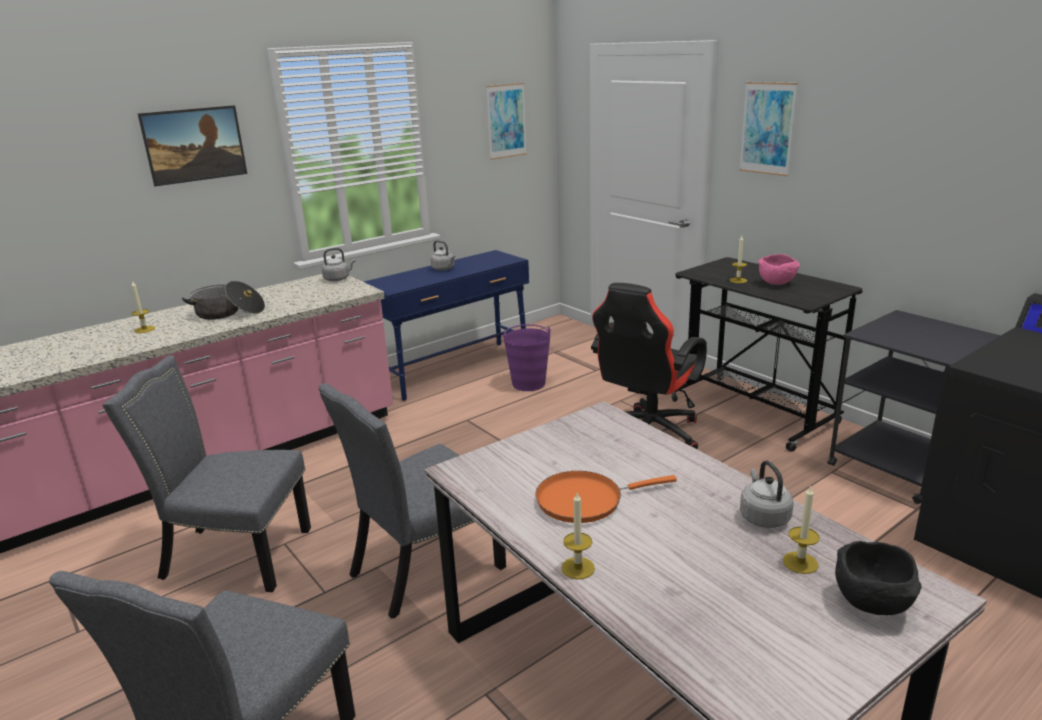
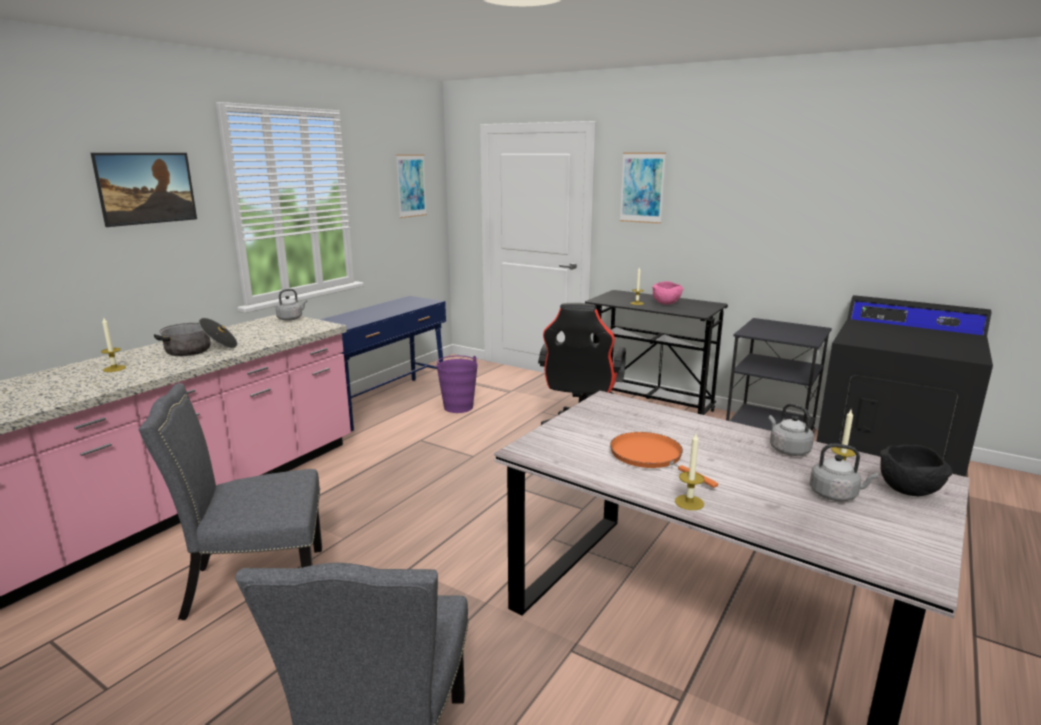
camera: 20 degrees left, 5 degrees down
grey chair [319,383,506,619] -> none
grey kettle [431,240,455,270] -> grey kettle moved to [810,444,879,501]
orange frying pan [536,471,677,523] -> orange frying pan turned 90 degrees clockwise [610,432,718,488]

